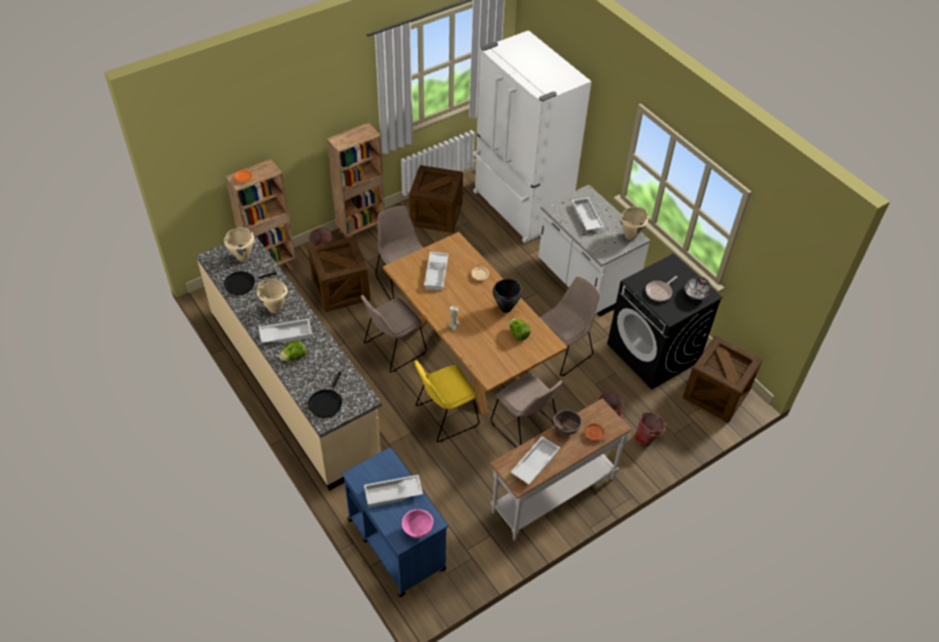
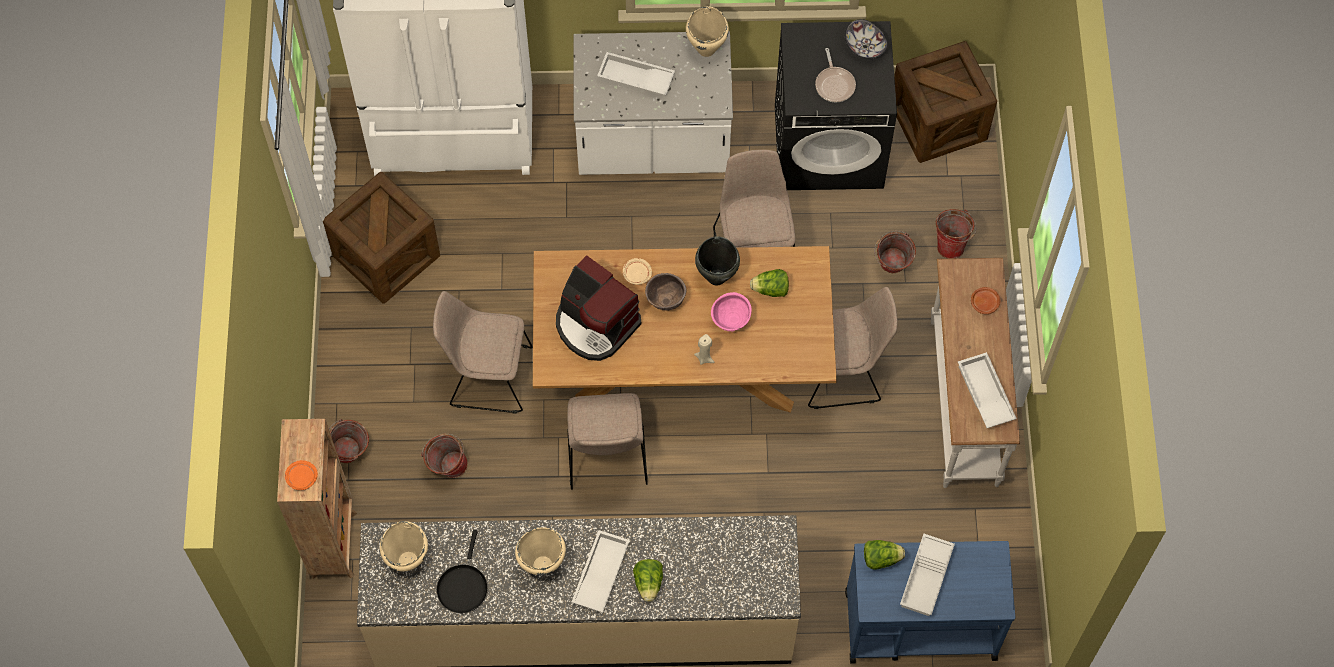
camera: 55 degrees left, 15 degrees up
crate [308,237,370,312] -> bucket [421,433,468,478]
black frying pan [308,371,342,418] -> none
brown bookcase [327,122,385,237] -> none
pink bowl [402,509,433,538] -> pink bowl moved to [711,292,752,332]
yellow chair [415,360,479,442] -> none
white tray [424,252,449,290] -> coffee machine [556,255,641,361]
brown bowl [553,410,582,435] -> brown bowl moved to [645,273,686,311]
none -> lettuce [864,540,905,570]

